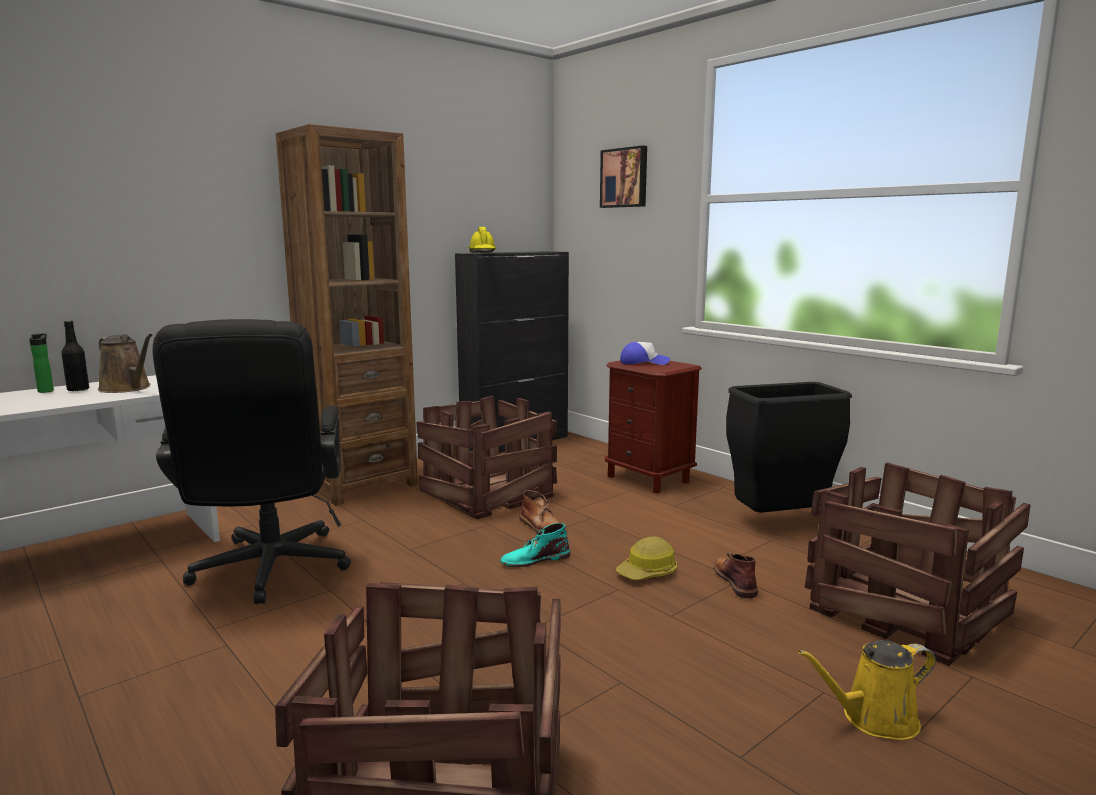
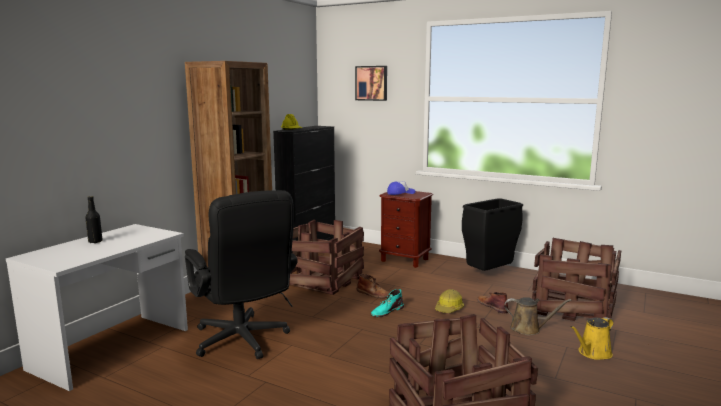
camera: 20 degrees left, 0 degrees up
bottle [29,333,54,393] -> none
brown watering can [98,334,152,393] -> brown watering can moved to [504,297,572,335]

